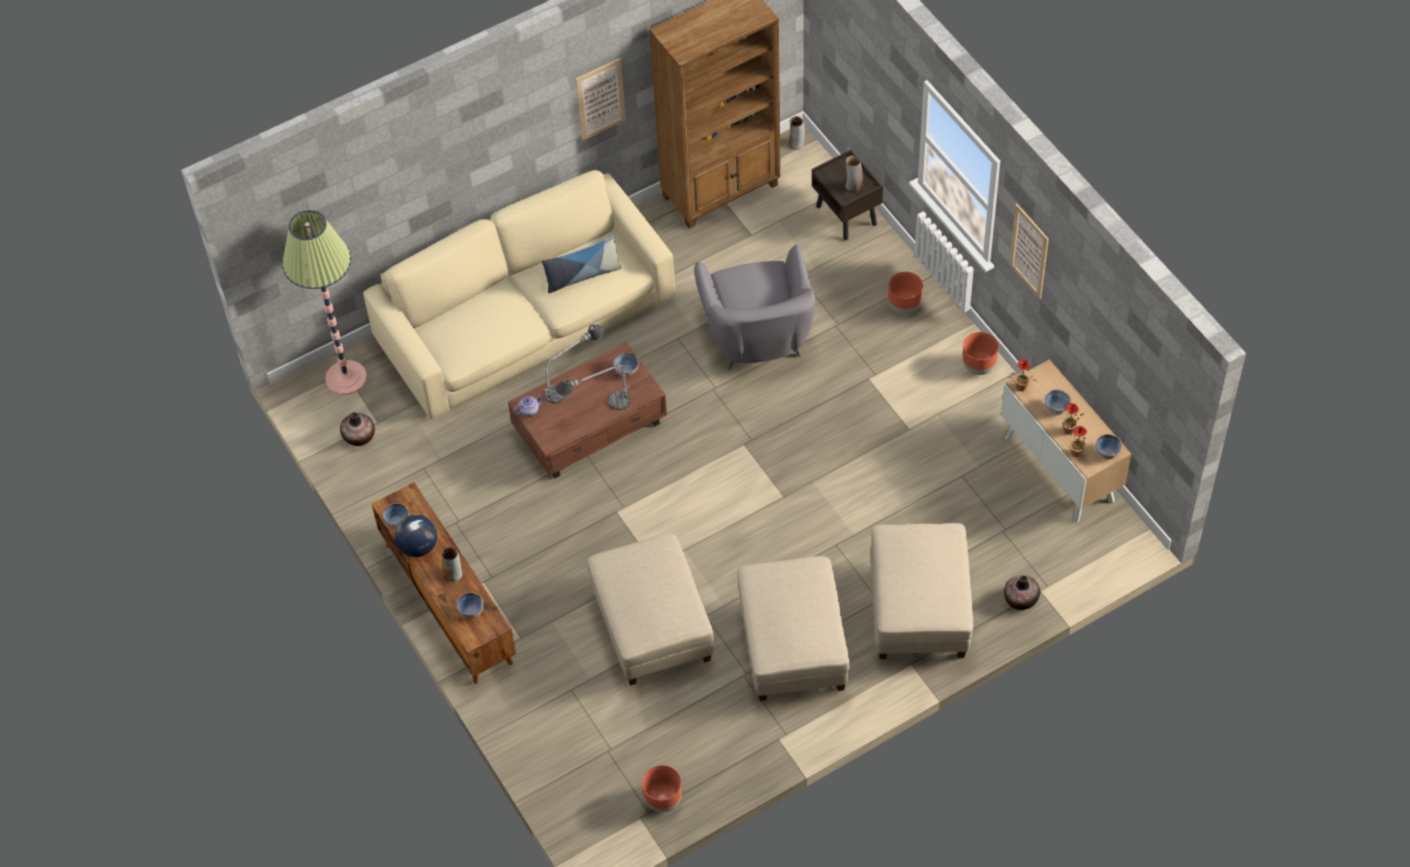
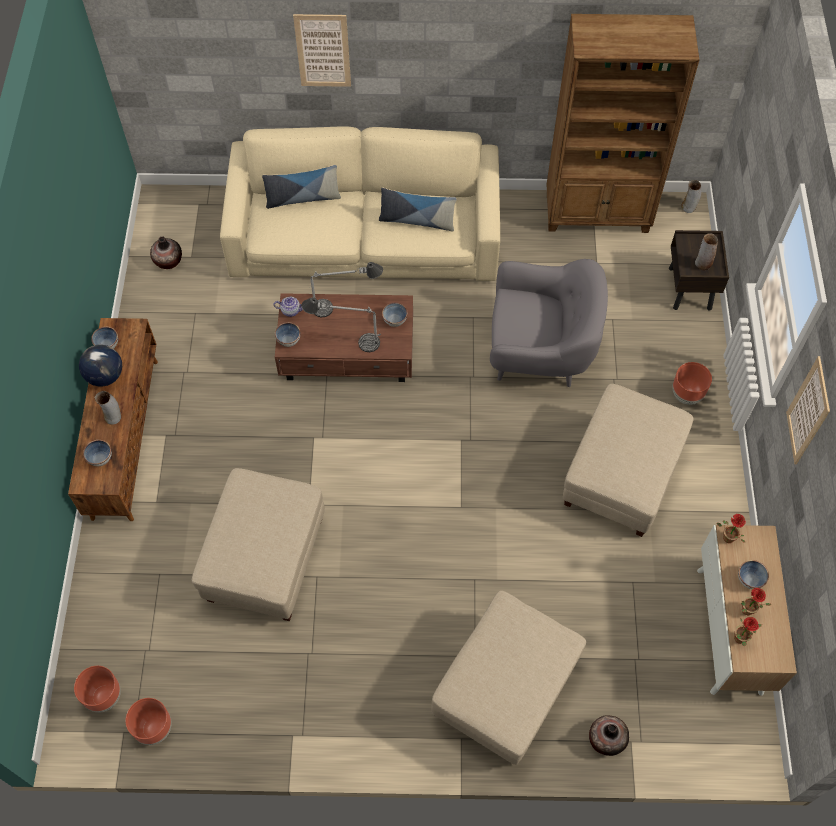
camera: 30 degrees right, 5 degrees up
floor lamp [282,210,367,395] -> none
picture [576,58,626,140] -> picture moved to [293,14,351,87]
grey armchair [694,244,816,370] -> grey armchair turned 105 degrees counterclockwise [490,259,608,387]
beige ottoman [737,556,849,701] -> beige ottoman moved to [563,384,693,537]
brown planter [963,332,999,375] -> brown planter moved to [74,666,121,712]
bowl [1095,434,1122,460] -> bowl moved to [275,322,300,347]
none -> pillow [262,165,341,209]

